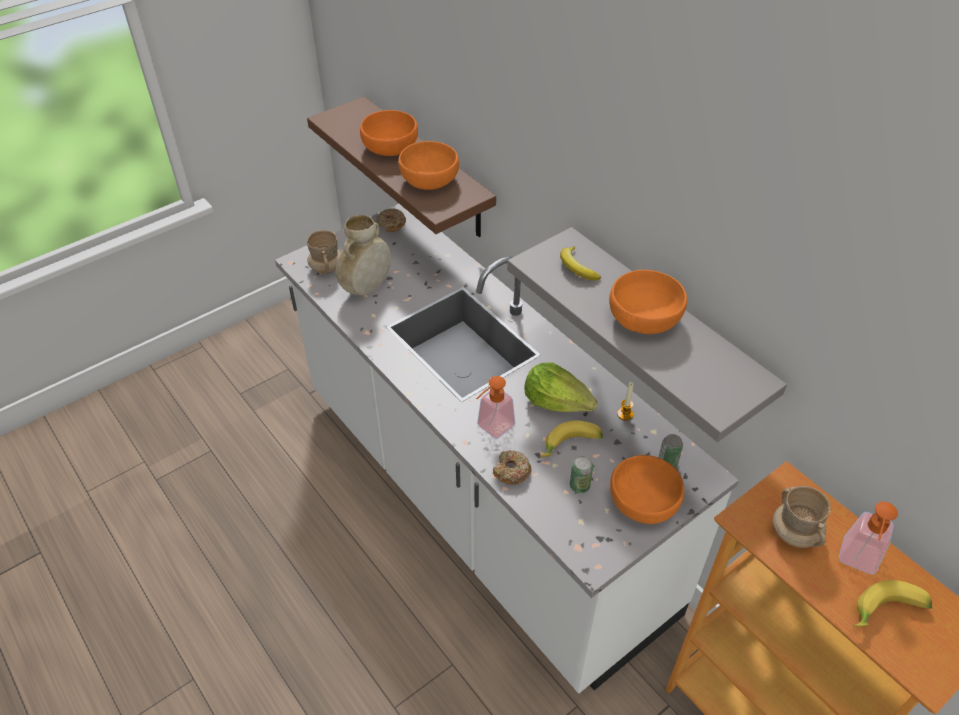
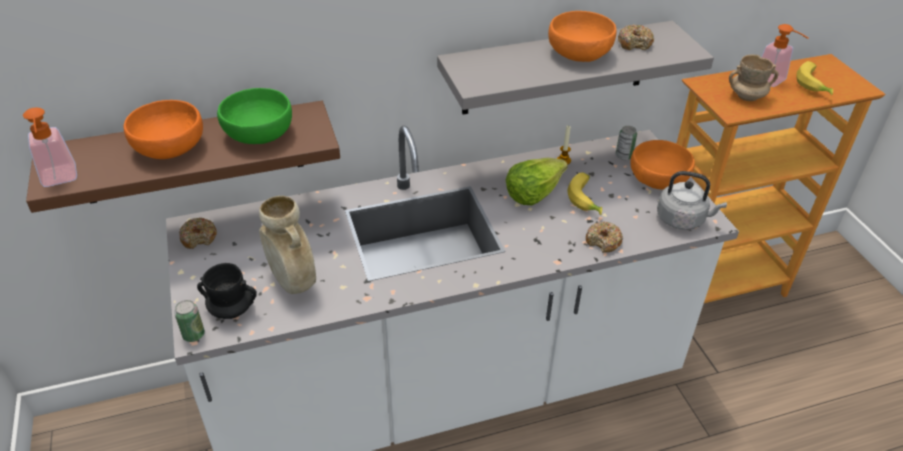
camera: 70 degrees left, 5 degrees down
beige mug [307,230,341,274] -> black mug [197,263,257,319]
orange bowl [398,141,459,190] -> green bowl [217,88,292,144]
soap dispenser [476,376,515,439] -> soap dispenser moved to [23,107,77,187]
banana [560,246,601,281] -> none
can [570,456,593,493] -> can moved to [174,300,205,342]
none -> donut [618,24,654,50]
none -> grey kettle [657,171,727,230]

